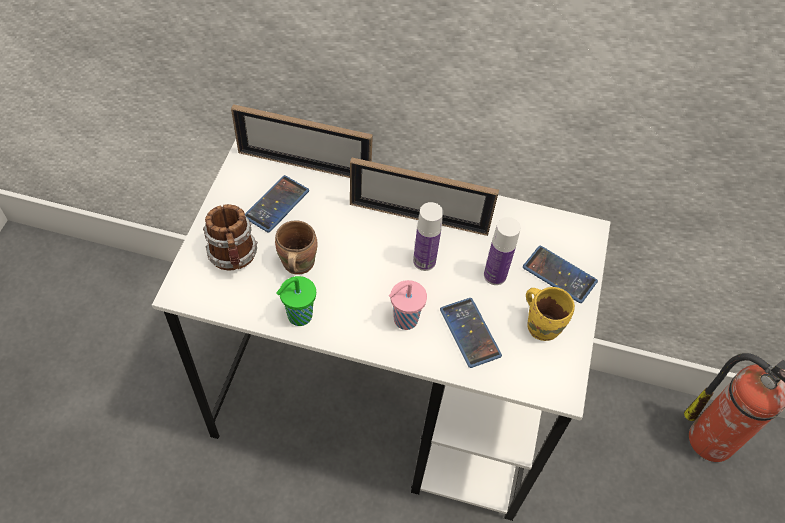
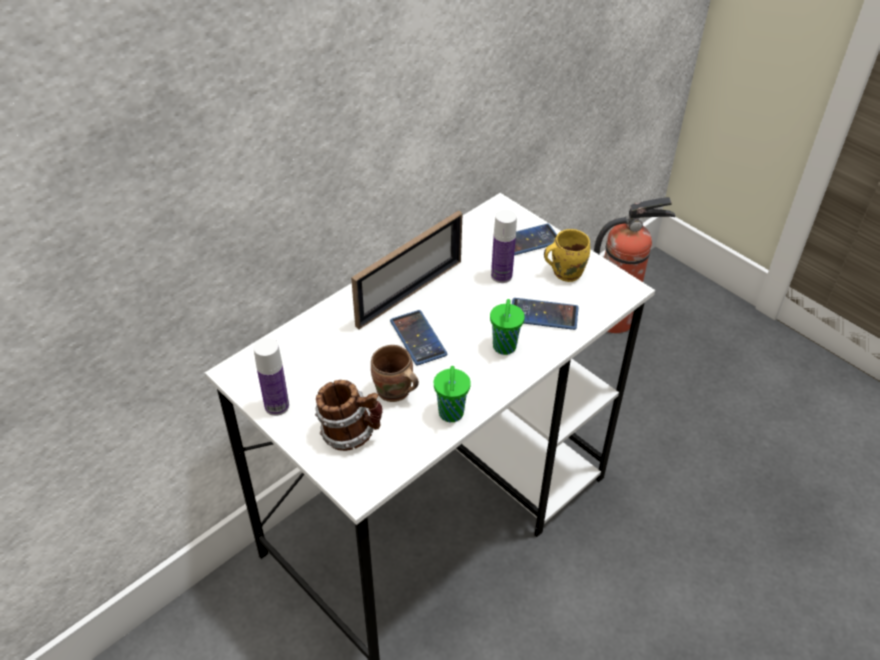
camera: 55 degrees left, 10 degrees down
picture frame [231,104,373,178] -> none
phone [245,175,309,233] -> phone moved to [390,310,448,366]
pink cup [389,280,427,330] -> green cup [490,299,525,355]
bottle [413,202,443,271] -> bottle moved to [253,338,289,416]

